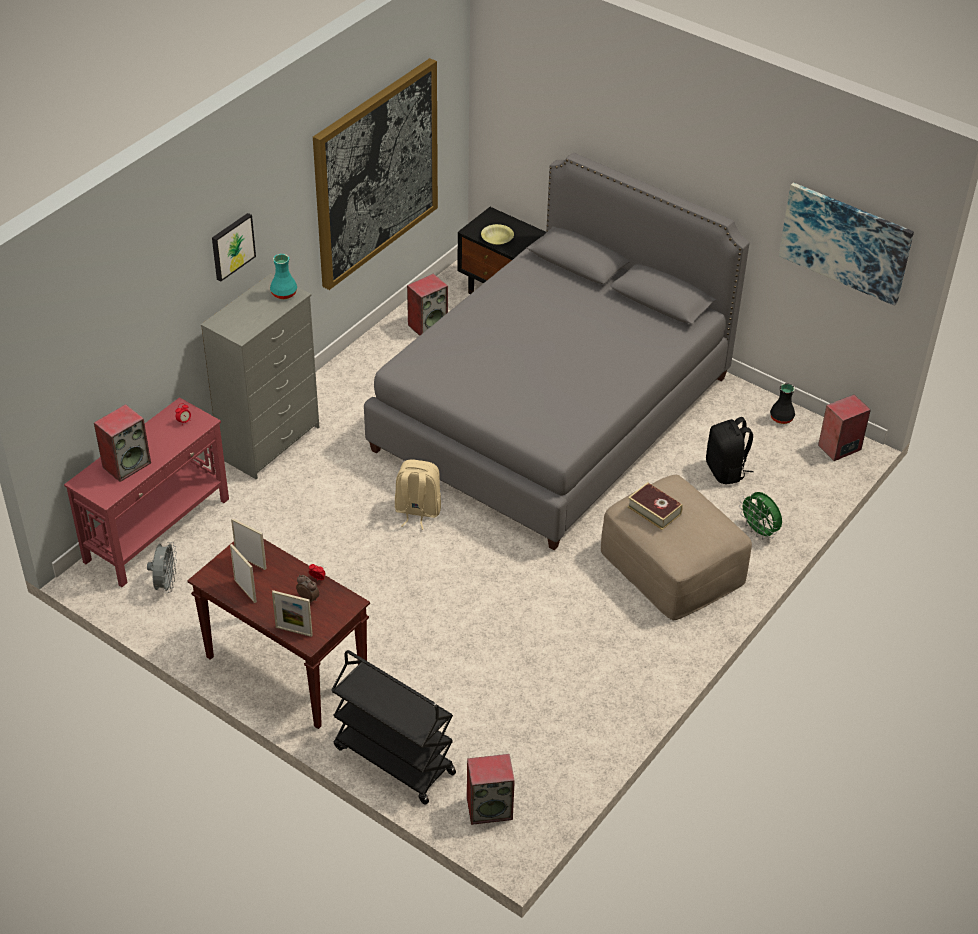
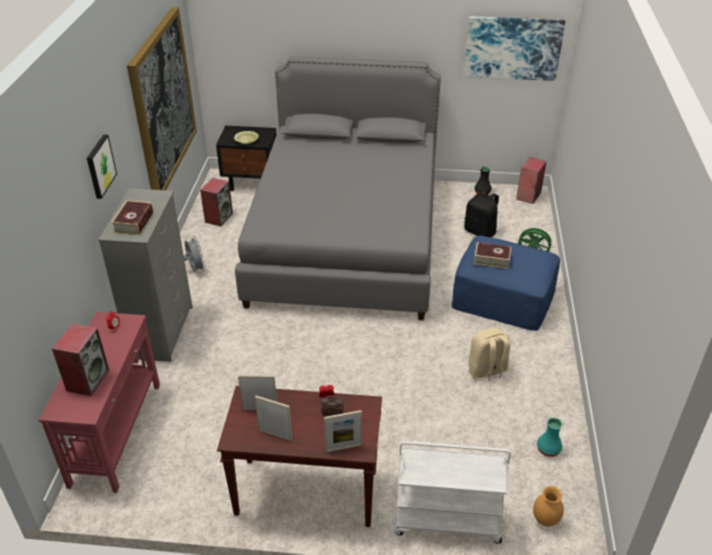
camera: 30 degrees left, 5 degrees down
grey fan [147,542,177,593] -> grey fan moved to [184,236,205,272]
turquoise vase [270,254,297,299] -> turquoise vase moved to [537,417,563,457]
black cart [331,650,456,805] -> white cart [394,441,511,544]
beige backpack [395,459,441,530] -> beige backpack moved to [469,328,510,389]
speaker [467,754,515,825] -> brown vase [533,486,564,527]
beige ottoman [601,475,752,620] -> blue ottoman [452,235,560,331]
none -> book [111,200,153,235]

